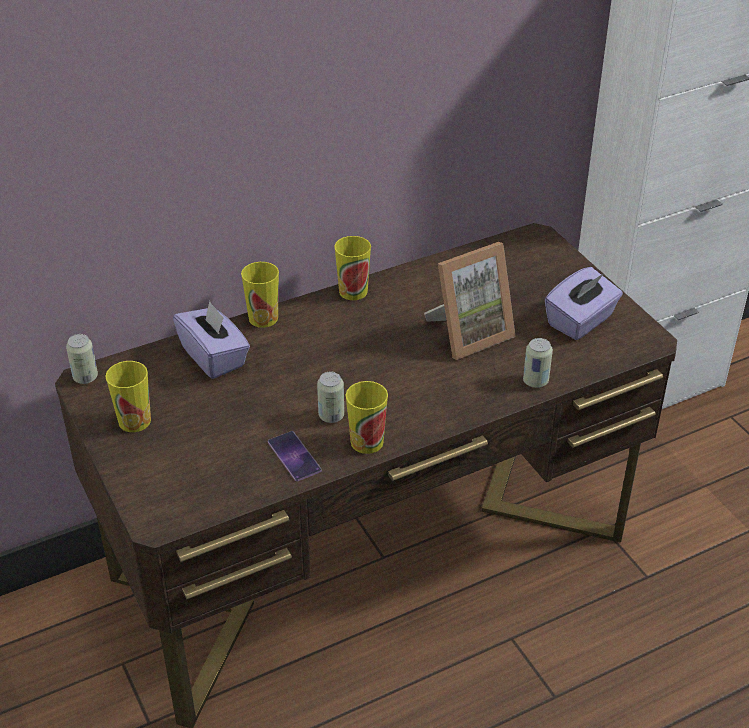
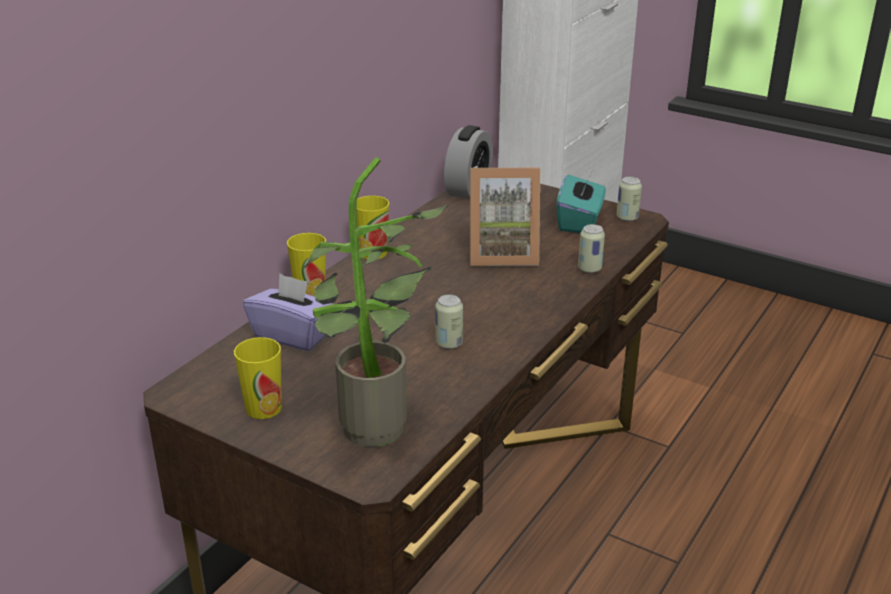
camera: 30 degrees left, 10 degrees down
can [66,334,98,384] -> can moved to [617,177,642,222]
phone [268,431,322,481] -> none
cup [346,381,388,454] -> none
picture frame [424,242,516,360] -> picture frame turned 60 degrees clockwise [470,168,540,266]
purple tissue box [545,267,623,340] -> turquoise tissue box [556,171,606,233]
none -> potted plant [304,157,448,447]
none -> alarm clock [444,125,493,199]

